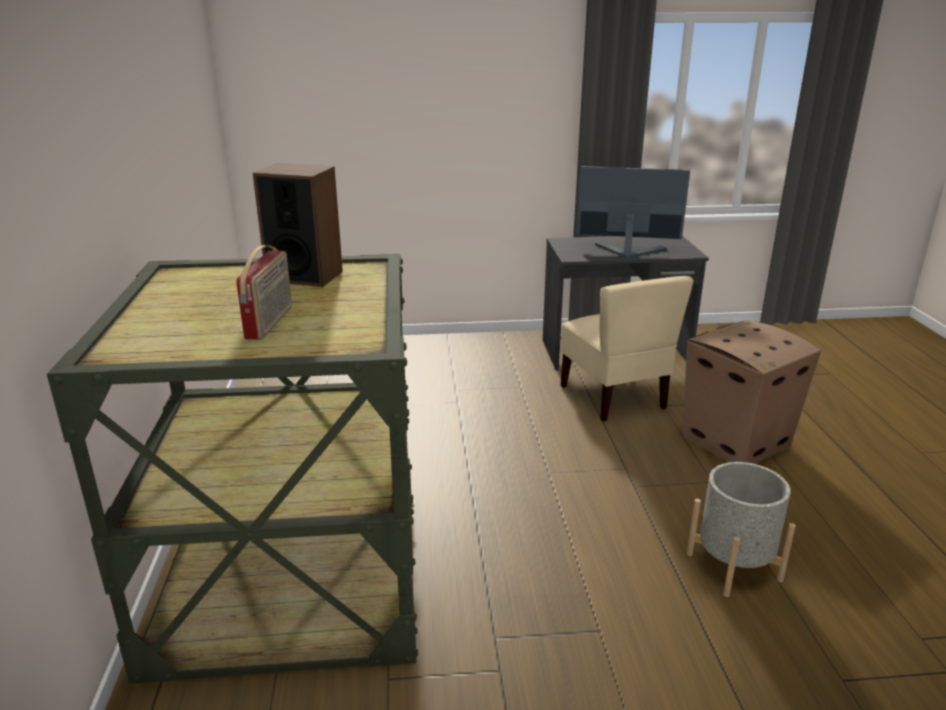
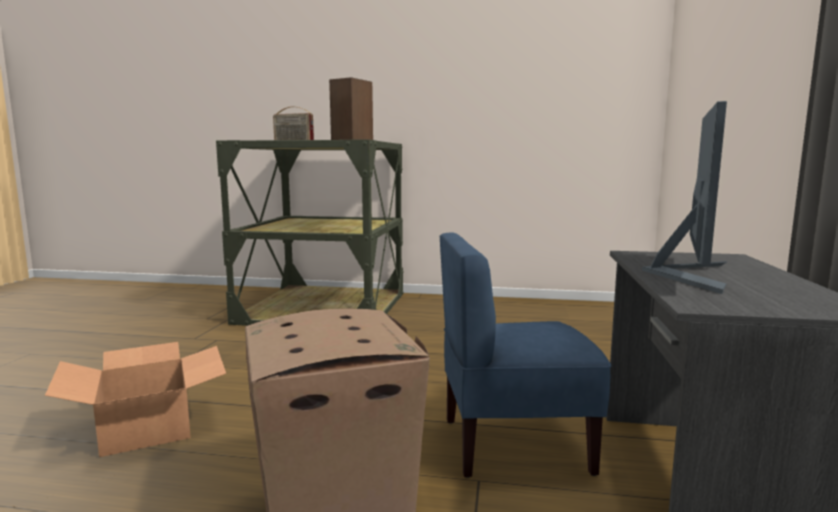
camera: 105 degrees right, 15 degrees down
beige chair [561,276,694,422] -> blue chair [440,233,612,478]
grey planter [687,462,796,597] -> cardboard box [45,342,226,457]

